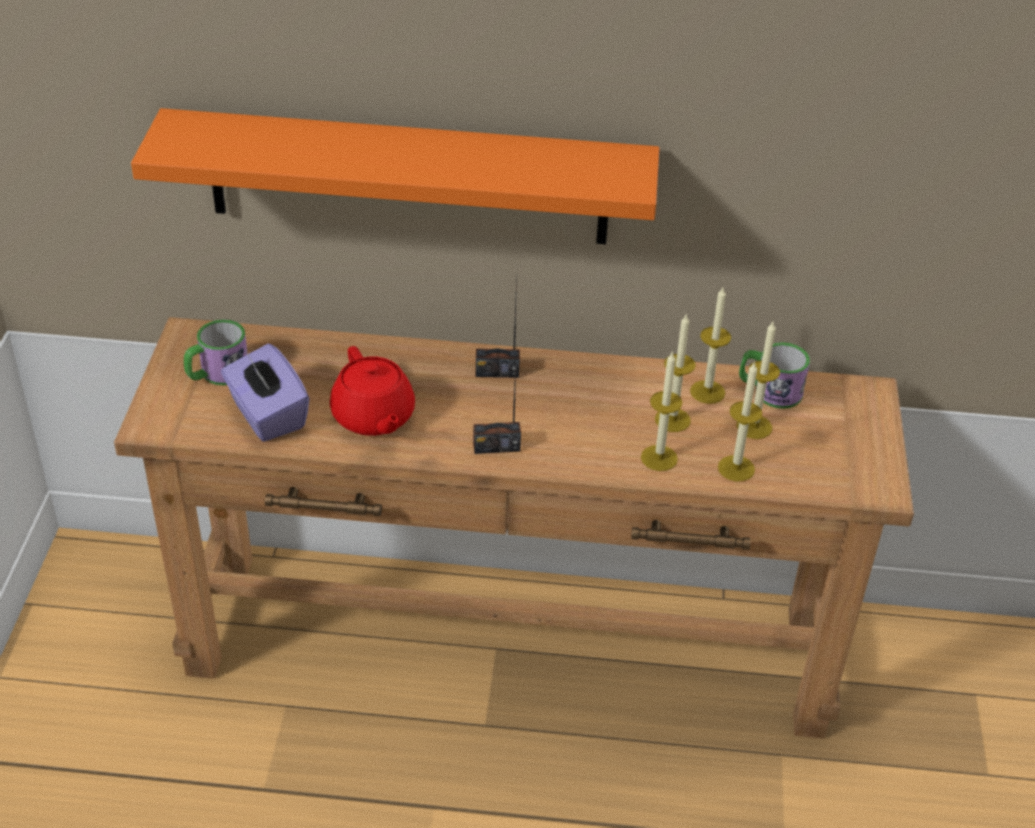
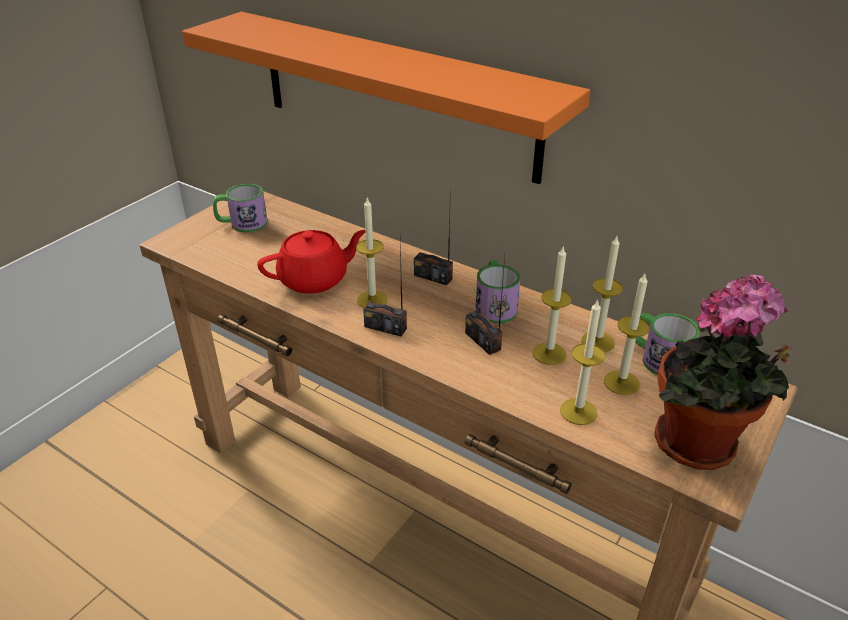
camera: 30 degrees right, 5 degrees down
purple tissue box [221,344,310,442] -> none
red teapot [330,346,415,436] -> red teapot turned 120 degrees counterclockwise [257,230,366,294]
candle [641,351,682,471] -> candle moved to [356,197,388,308]
none -> radio [465,257,505,355]
none -> mug [475,260,520,323]
none -> potted plant [654,274,793,470]

